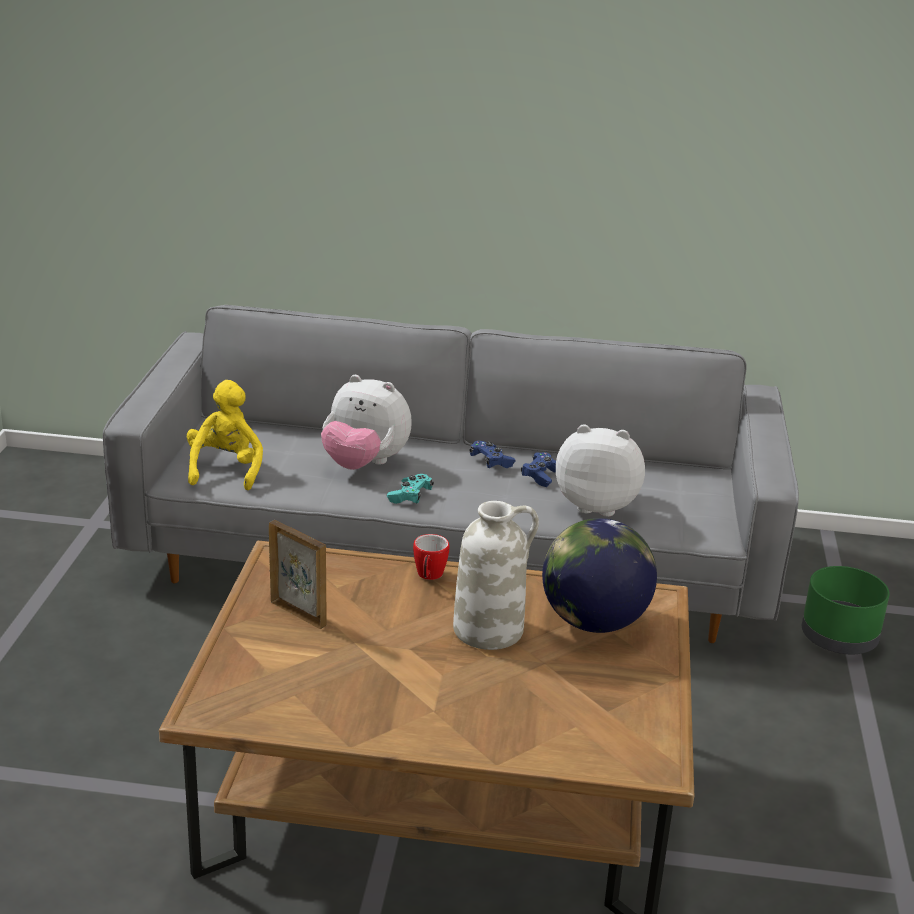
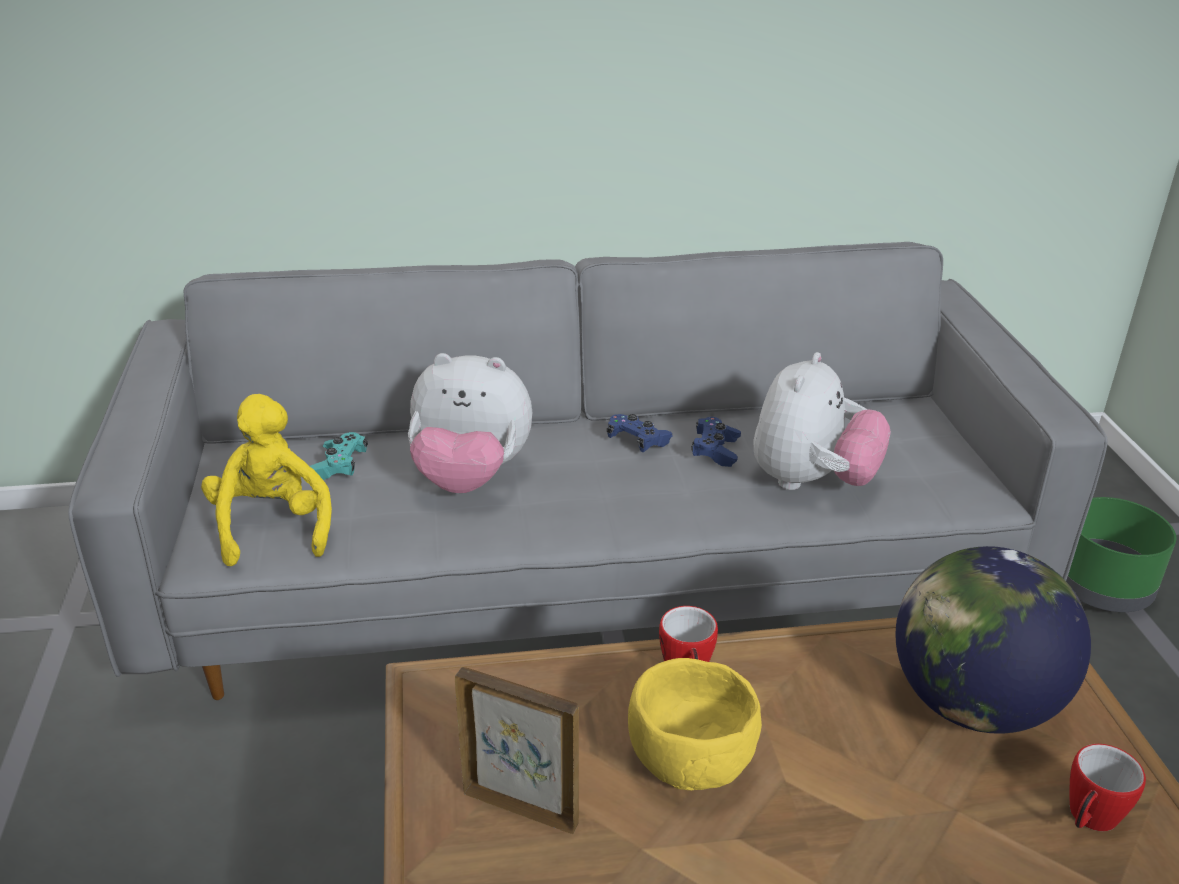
camera: 15 degrees left, 5 degrees up
turquoise game controller [387,474,434,504] -> turquoise game controller moved to [310,432,368,480]
white vase [453,501,539,650] -> none
plush toy [556,425,645,517] -> plush toy turned 120 degrees clockwise [753,352,891,490]
none -> yellow bowl [628,658,762,790]
none -> mug [1070,744,1146,831]

